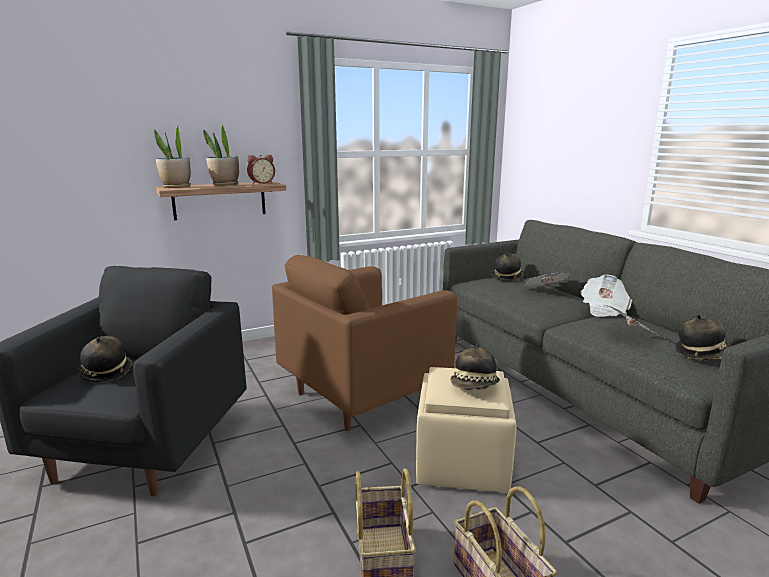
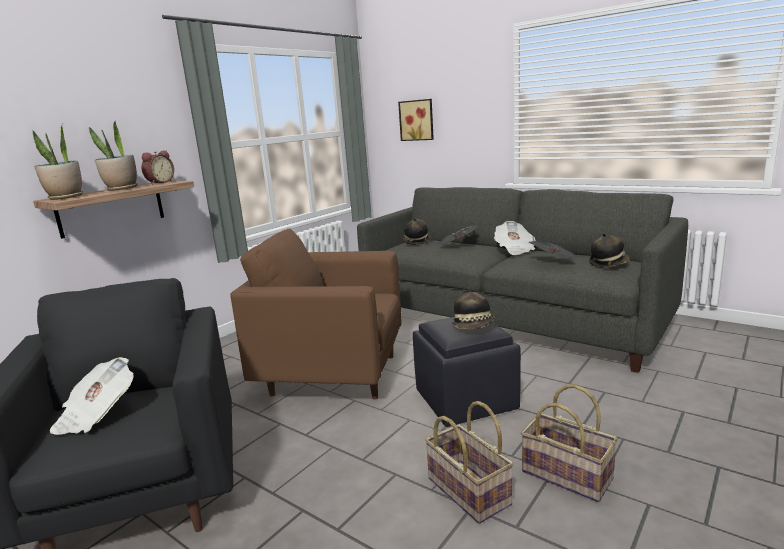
camera: 25 degrees left, 0 degrees up
hat [78,336,132,383] -> newspaper [50,357,134,435]
brown armchair [272,255,457,431] -> brown armchair turned 75 degrees clockwise [230,228,402,399]
beige ottoman [416,367,516,493] -> black ottoman [413,317,521,427]
none -> picture [398,99,434,141]

